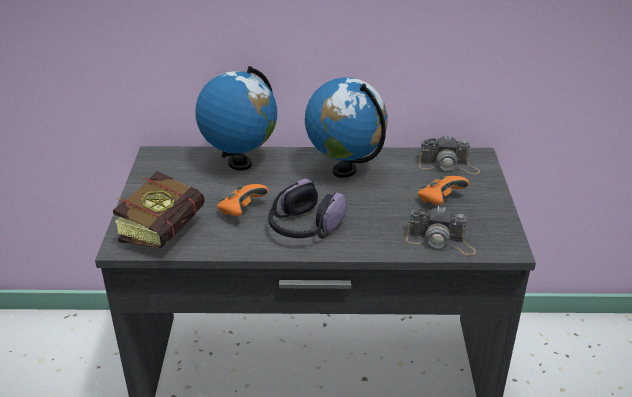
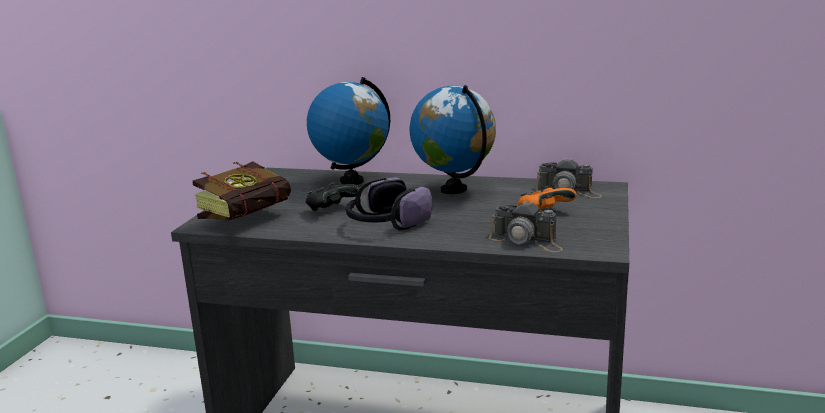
camera: 15 degrees right, 15 degrees down
orange game controller [217,184,269,216] -> black game controller [306,183,360,211]

